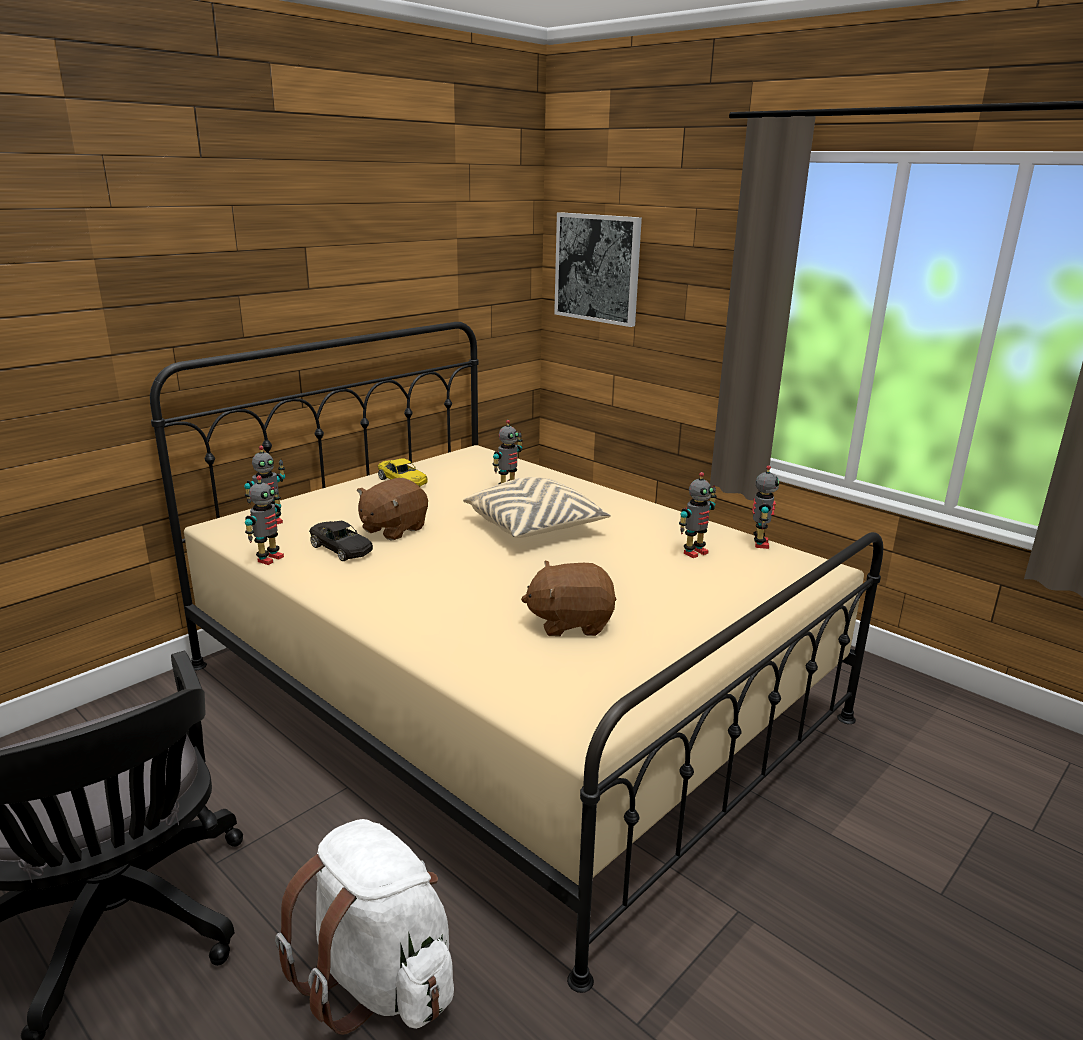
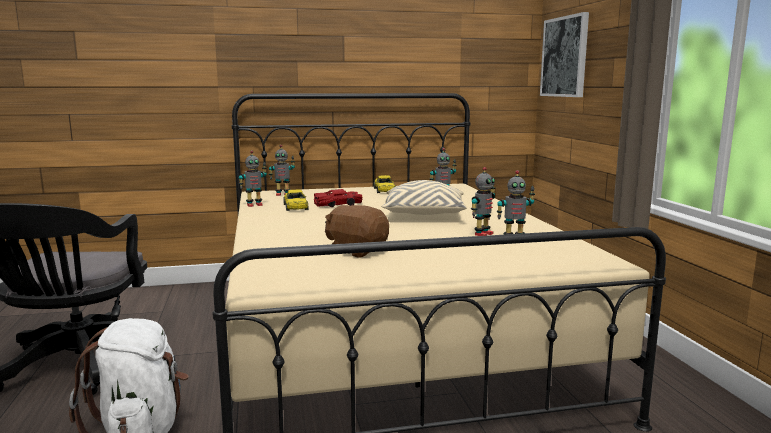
camera: 35 degrees right, 10 degrees down
black toy car [309,520,373,561] -> yellow toy car [283,190,308,211]
brown plush toy [357,478,428,540] -> red toy car [314,189,362,207]
toy robot [752,465,779,549] -> toy robot moved to [471,167,495,236]

